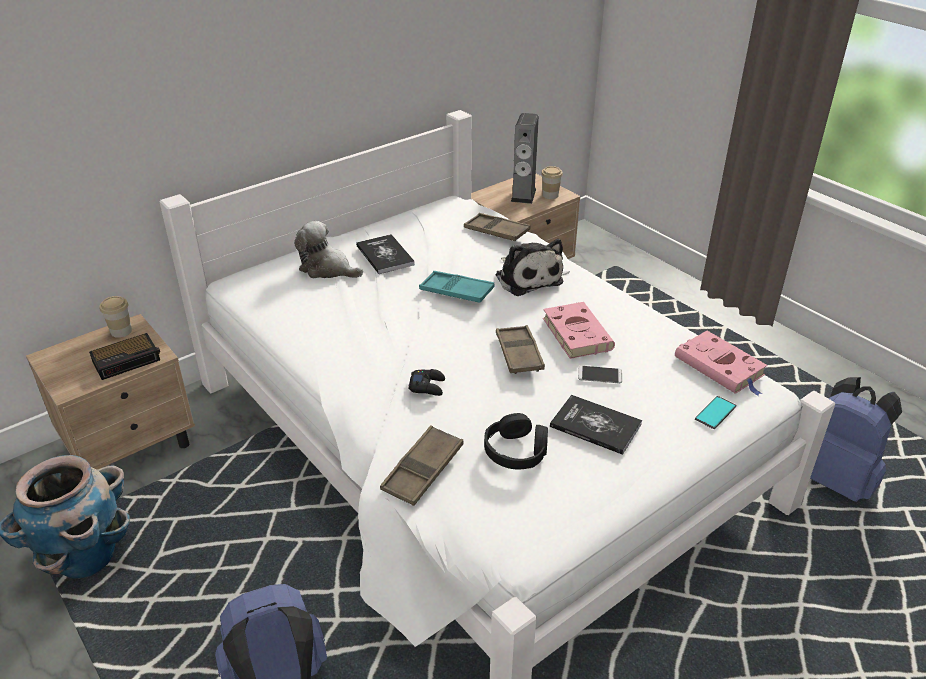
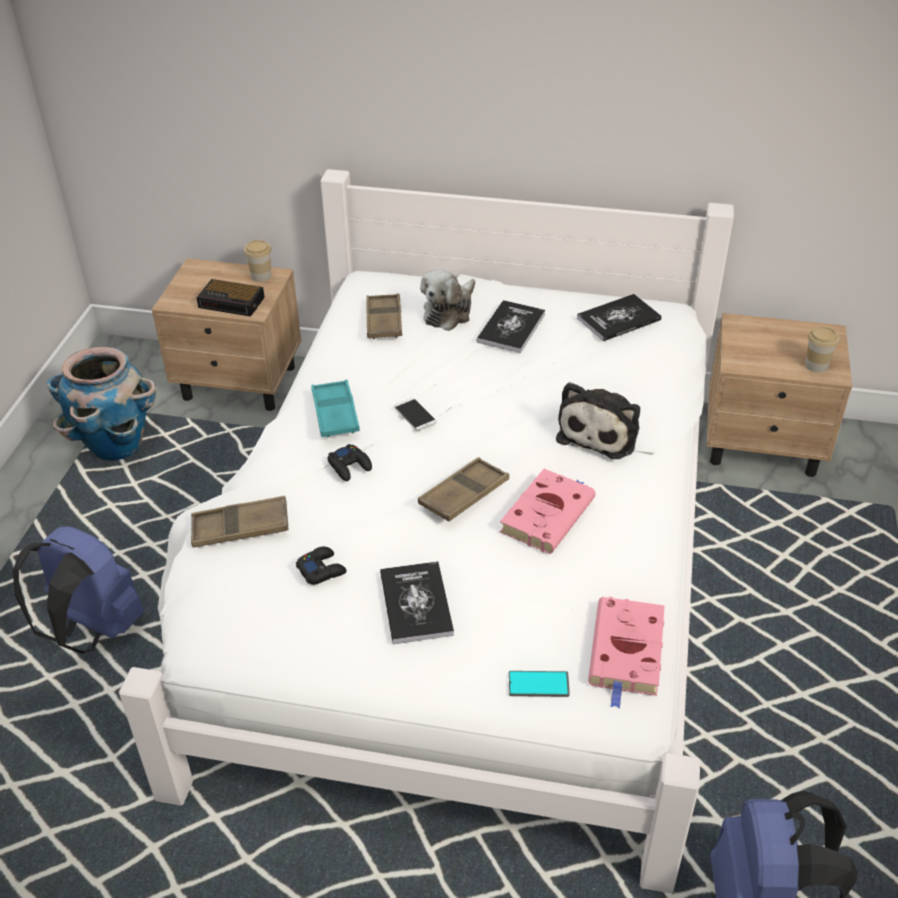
camera: 50 degrees right, 5 degrees up
plush toy [294,221,363,278] -> plush toy turned 135 degrees counterclockwise [420,269,475,331]
turquoise tray [419,271,495,302] -> turquoise tray moved to [311,380,360,437]
brown tray [464,213,530,241] -> brown tray moved to [366,293,402,339]
black headphones [484,413,548,469] -> black game controller [296,546,347,585]
speaker [511,113,539,204] -> none
phone [578,366,622,384] -> phone moved to [394,398,437,431]
none -> book [577,294,662,341]

